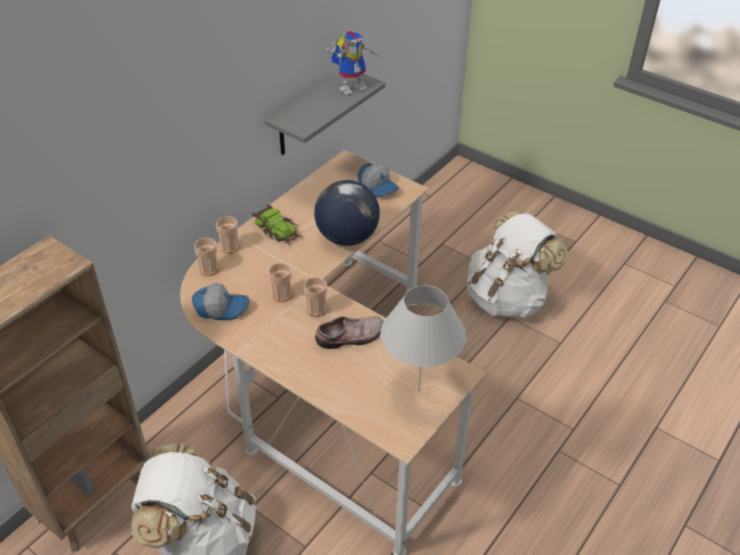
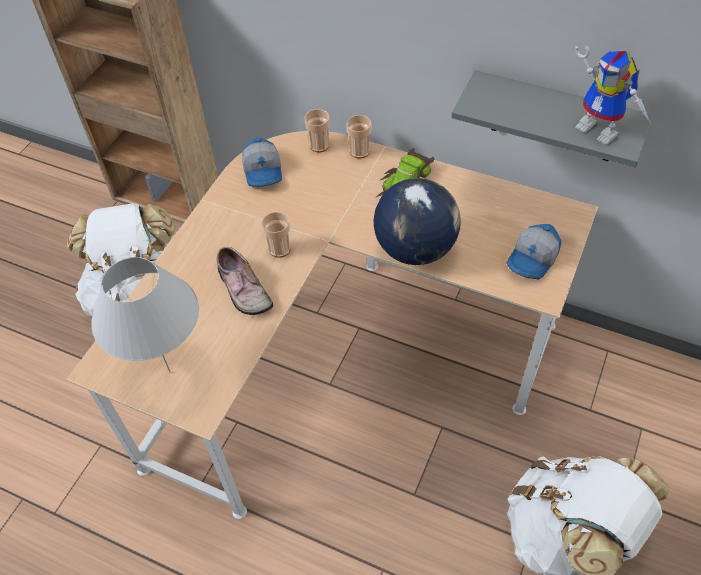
camera: 80 degrees right, 10 degrees up
cup [268,263,292,302] -> none

